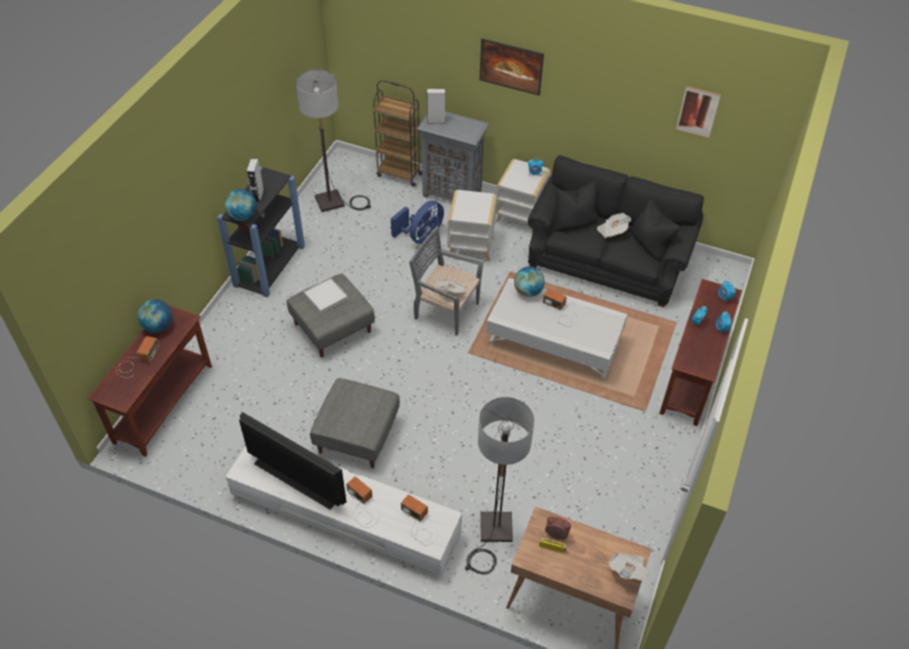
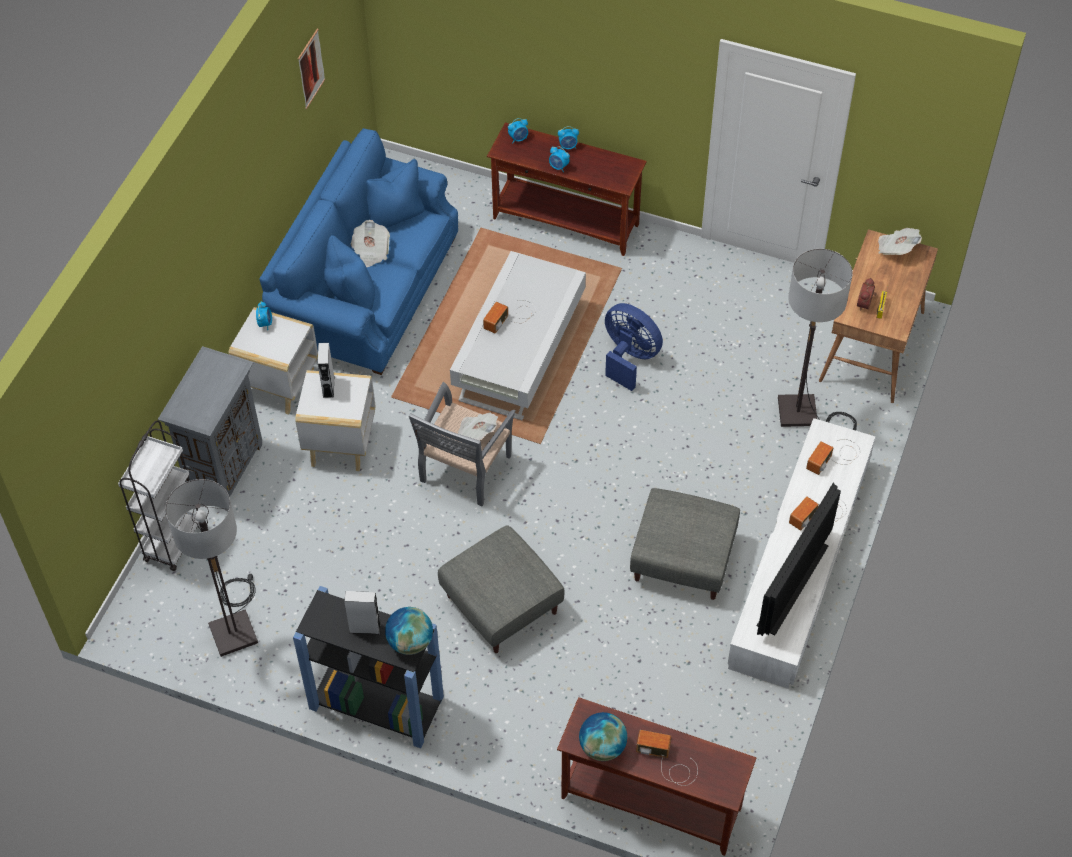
camera: 90 degrees left, 5 degrees up
white tray [303,277,348,314] -> none
brown cart [373,80,422,187] -> white cart [118,420,199,571]
blue fan [391,201,444,244] -> blue fan moved to [605,303,663,391]
grey speaker [427,89,445,124] -> grey speaker moved to [318,343,334,398]
picture [479,38,544,96] -> none
globe [514,267,545,297] -> none
black sofa [528,155,704,307] -> blue sofa [259,128,458,375]

